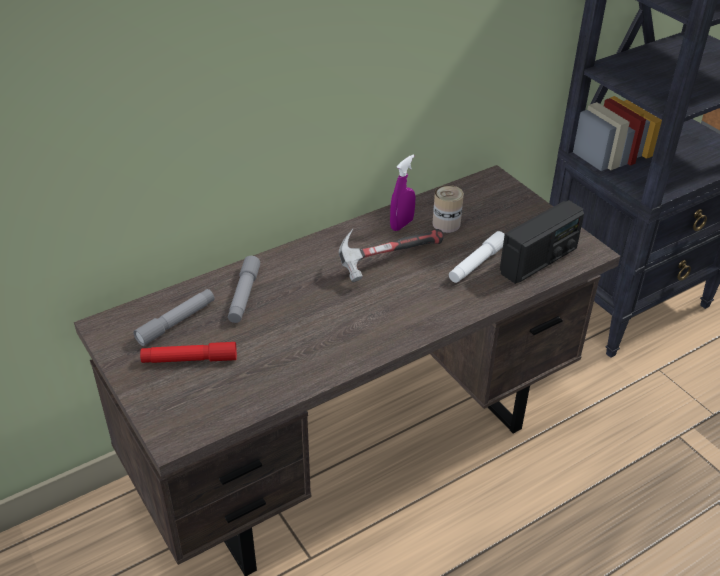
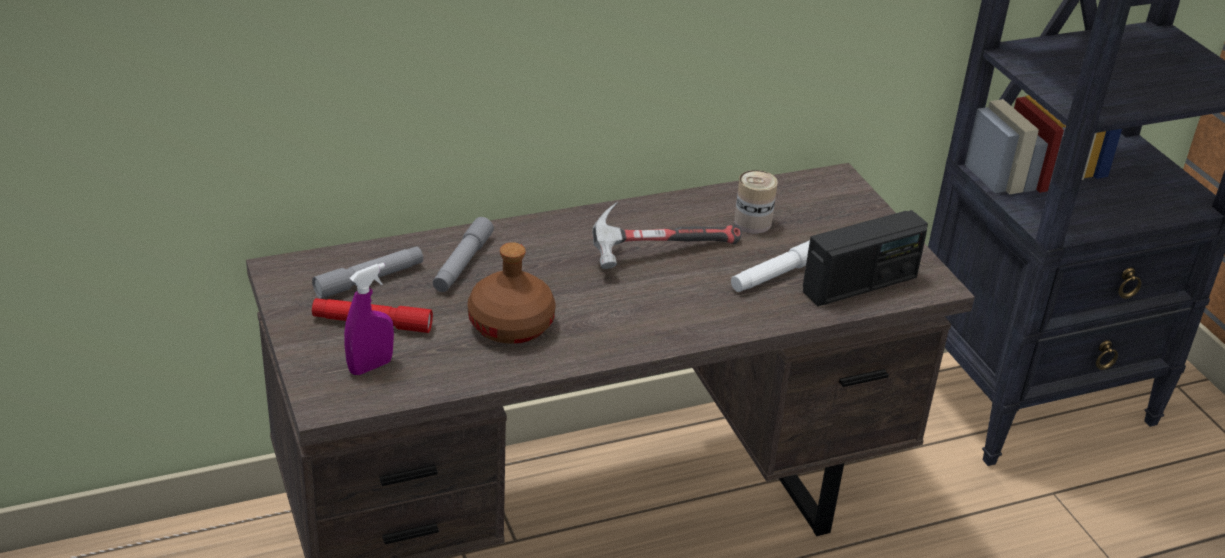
camera: 10 degrees right, 5 degrees down
purple spray bottle [390,155,415,231] -> purple spray bottle moved to [344,263,394,375]
none -> brown bottle [468,242,555,344]

